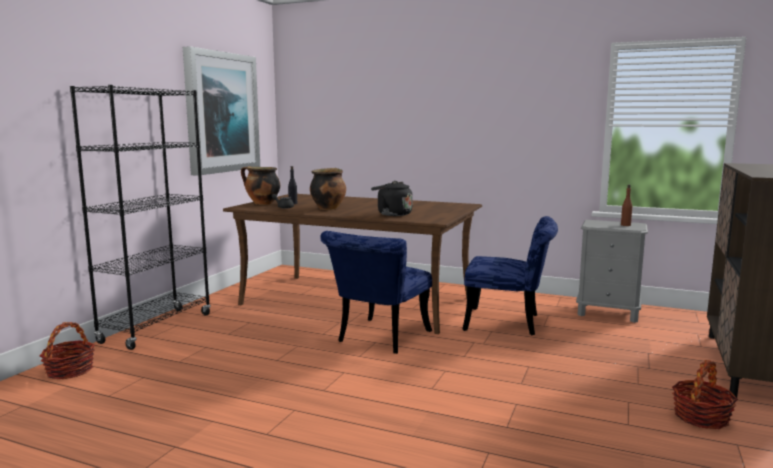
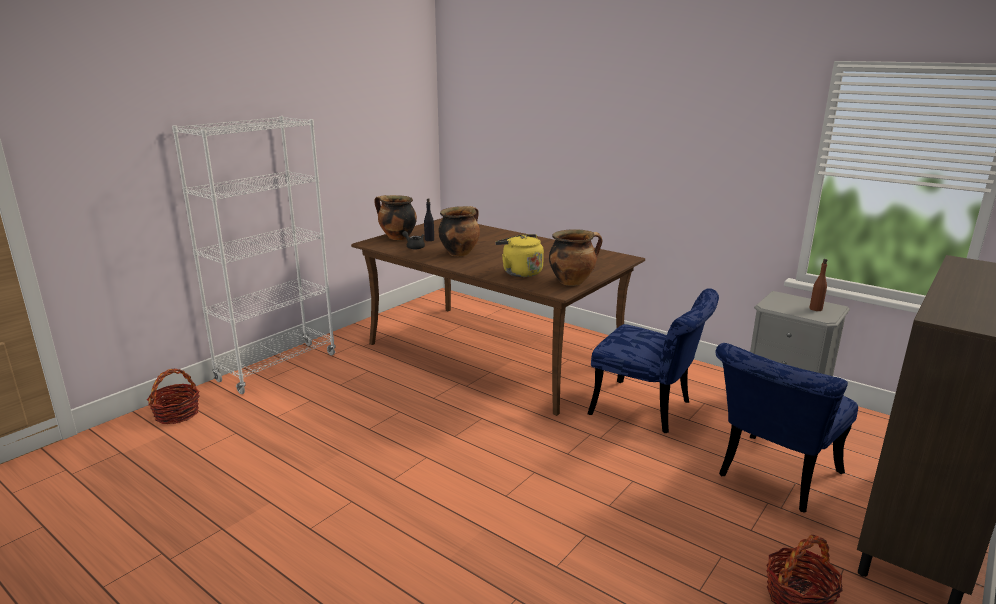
camera: 15 degrees right, 10 degrees up
black bookcase [70,85,211,350] -> white bookcase [172,116,336,394]
picture [183,46,260,176] -> none
blue chair [320,231,432,354] -> blue chair moved to [715,343,858,512]
black kettle [371,181,412,216] -> yellow kettle [495,234,544,277]
none -> cooking pot [549,229,602,286]

